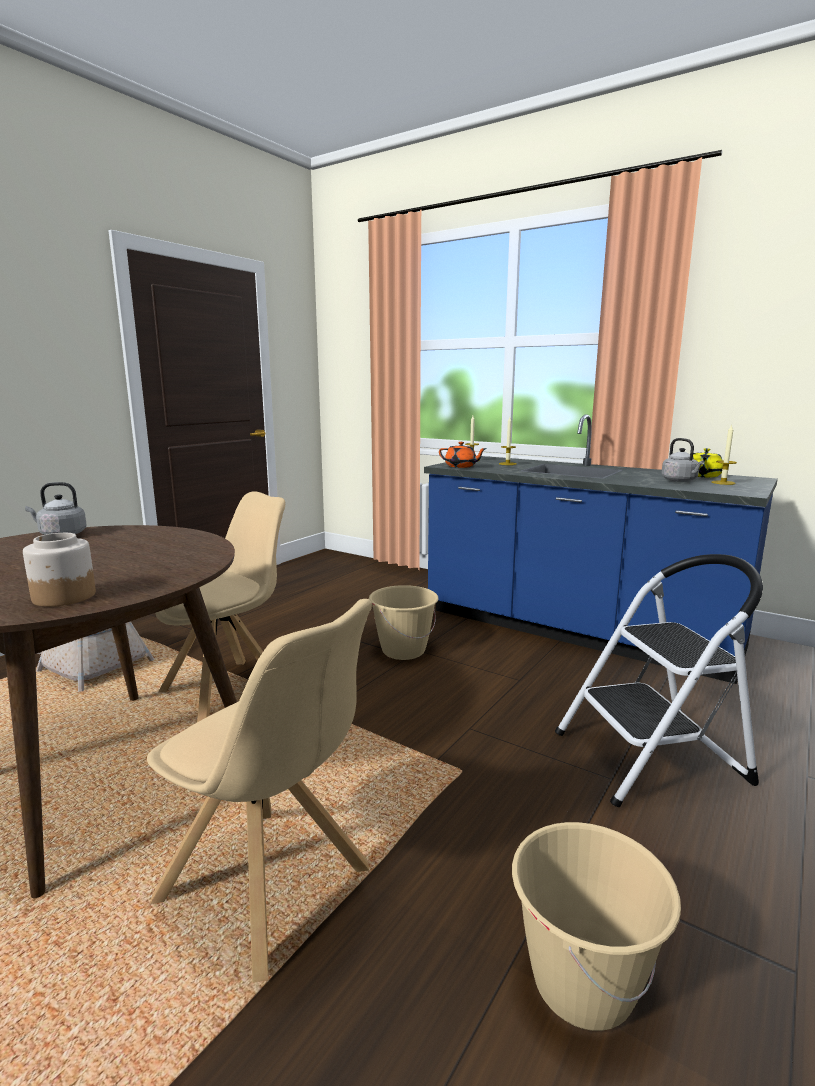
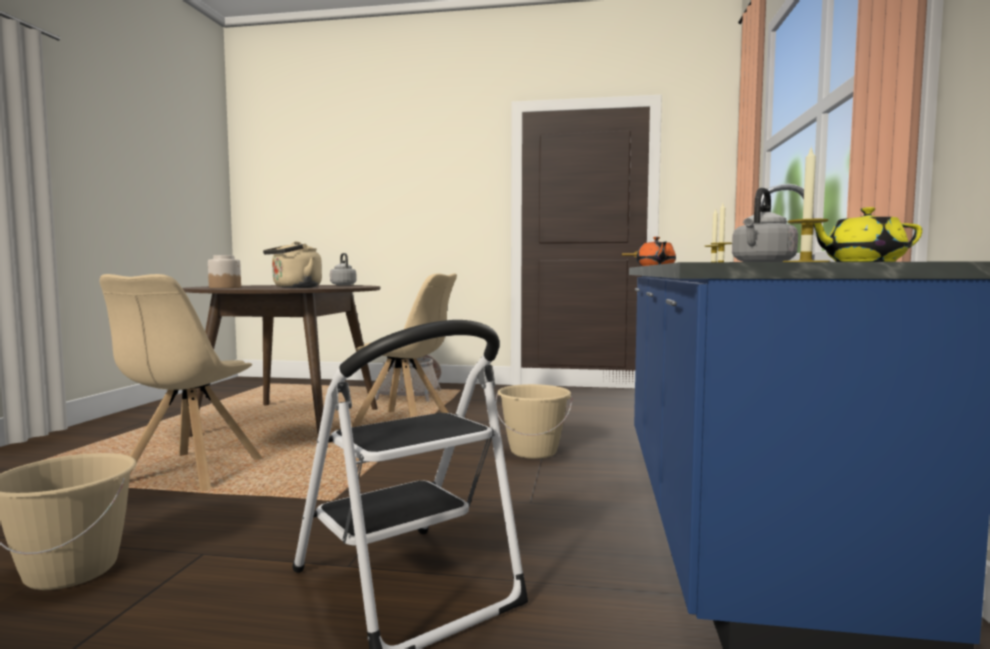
camera: 65 degrees right, 10 degrees down
none -> beige kettle [263,241,322,288]

